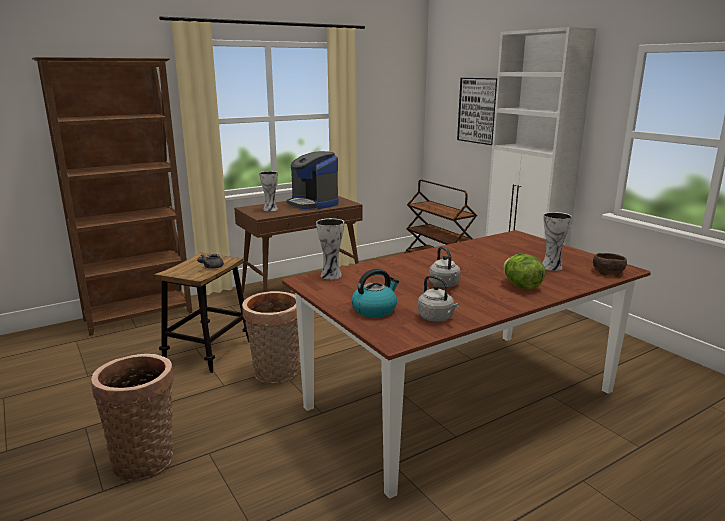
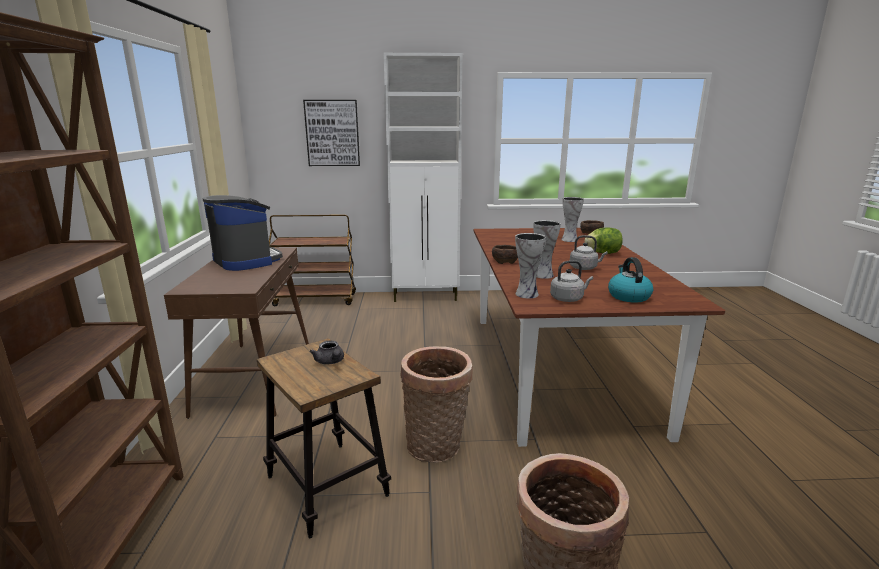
camera: 60 degrees left, 0 degrees up
vase [259,171,278,211] -> vase moved to [533,220,561,279]
coffee machine [287,151,338,209] -> coffee machine turned 120 degrees counterclockwise [203,195,283,271]
grey kettle [417,275,459,322] -> grey kettle moved to [550,260,593,302]
none -> brown bowl [492,245,518,264]

